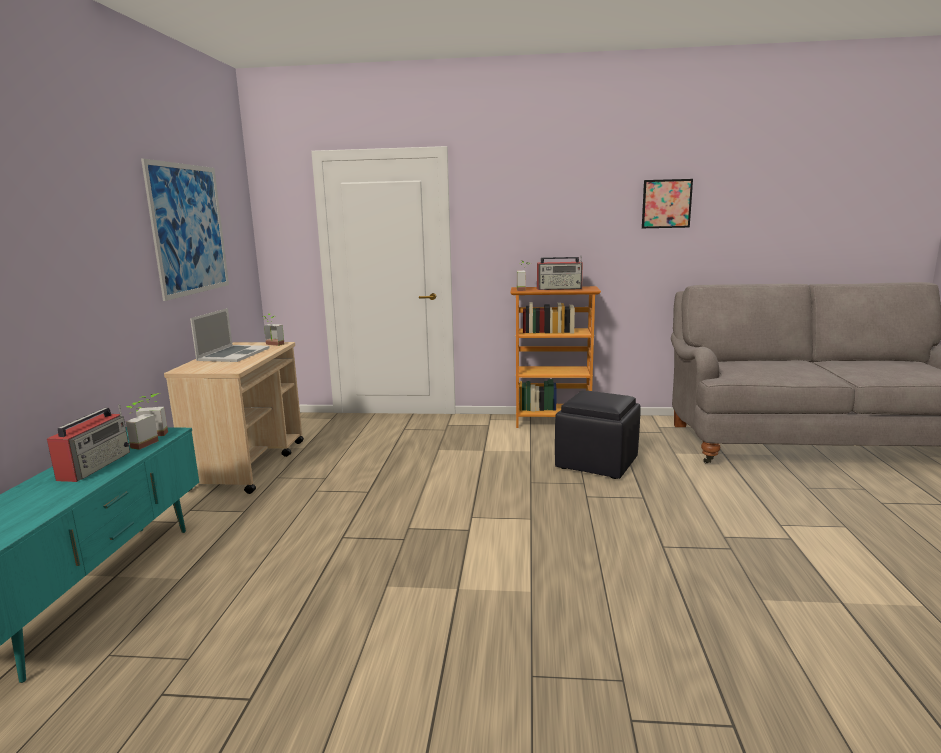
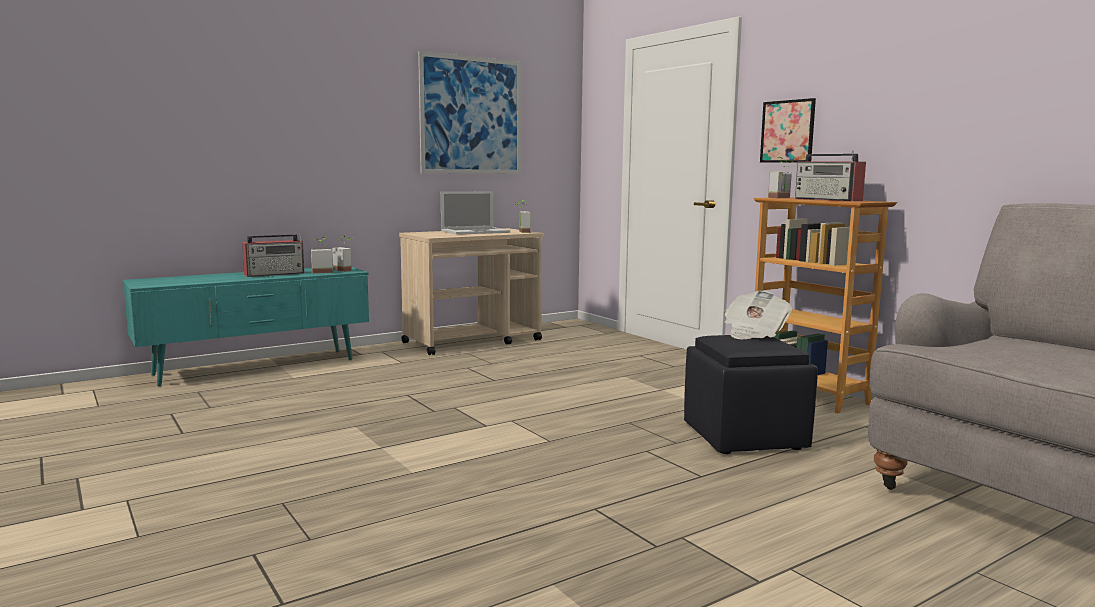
camera: 50 degrees right, 5 degrees down
picture [642,179,693,228] -> picture moved to [760,98,816,162]
none -> newspaper [724,291,792,339]

